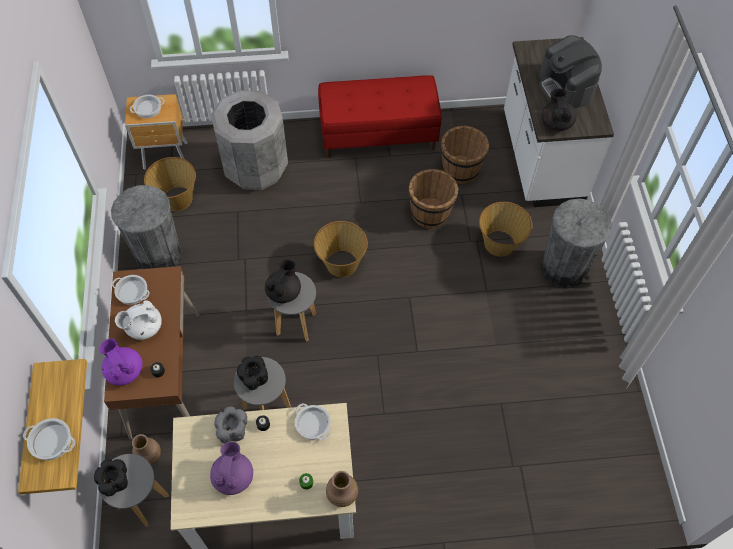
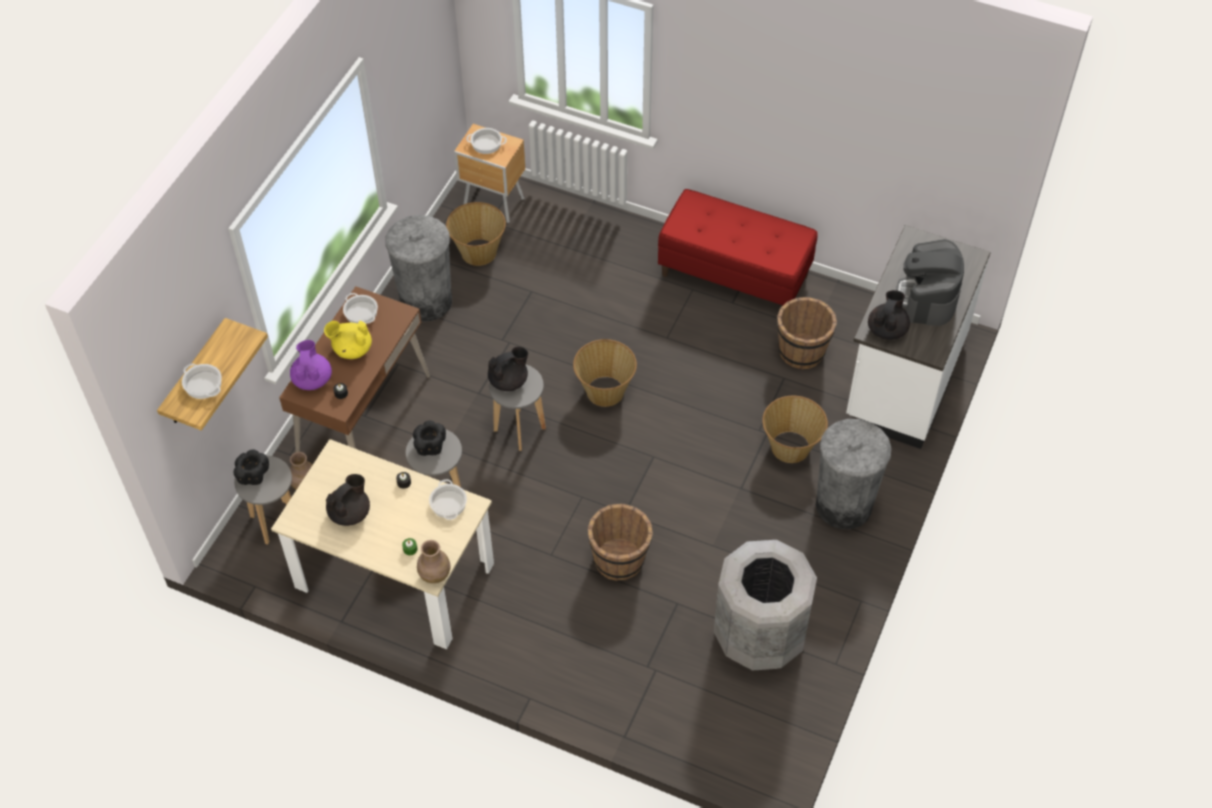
camera: 30 degrees right, 5 degrees down
white teapot [115,301,162,340] -> yellow teapot [324,321,372,359]
purple teapot [210,442,253,495] -> black teapot [326,474,370,526]
grey trash can [211,90,288,190] -> grey trash can moved to [714,540,817,671]
grey bowl [214,407,247,443] -> none
brown bucket [409,169,458,229] -> brown bucket moved to [588,504,653,581]

